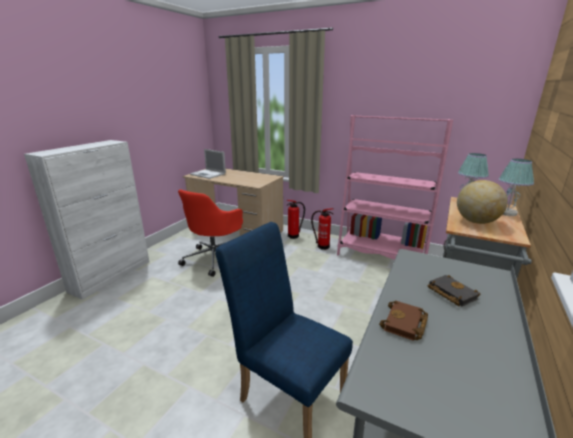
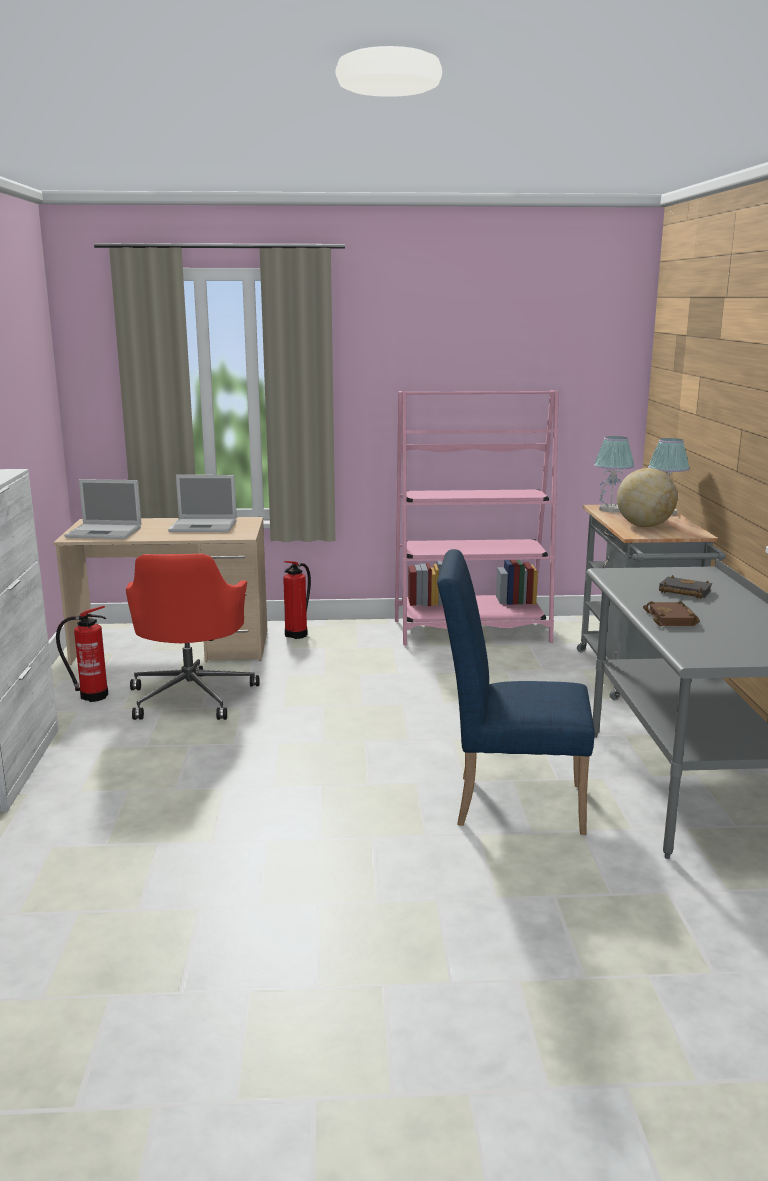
camera: 30 degrees left, 5 degrees down
fire extinguisher [311,208,334,250] -> fire extinguisher moved to [56,606,108,702]
none -> laptop [168,475,237,532]

